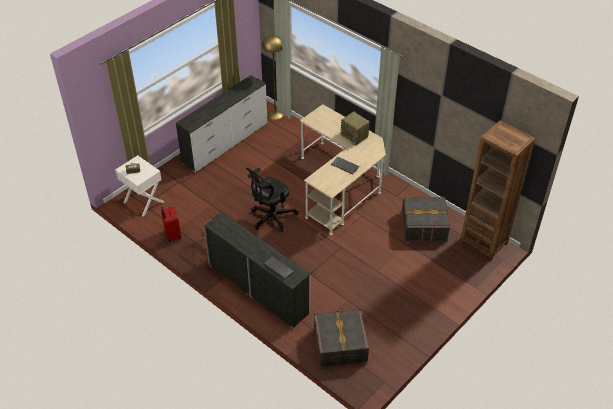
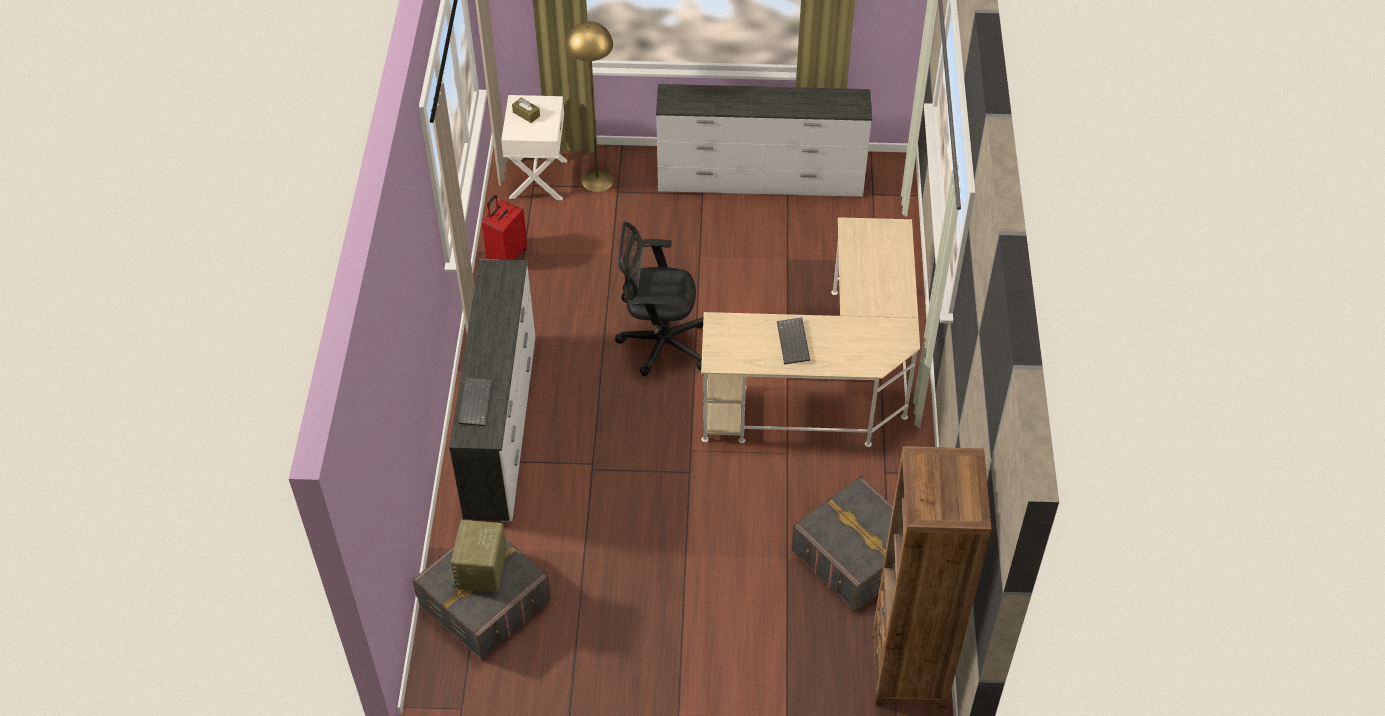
camera: 50 degrees right, 5 degrees up
yellow floor lamp [262,35,283,120] -> yellow floor lamp moved to [566,21,614,192]
radio [341,112,370,145] -> radio moved to [451,520,507,593]

